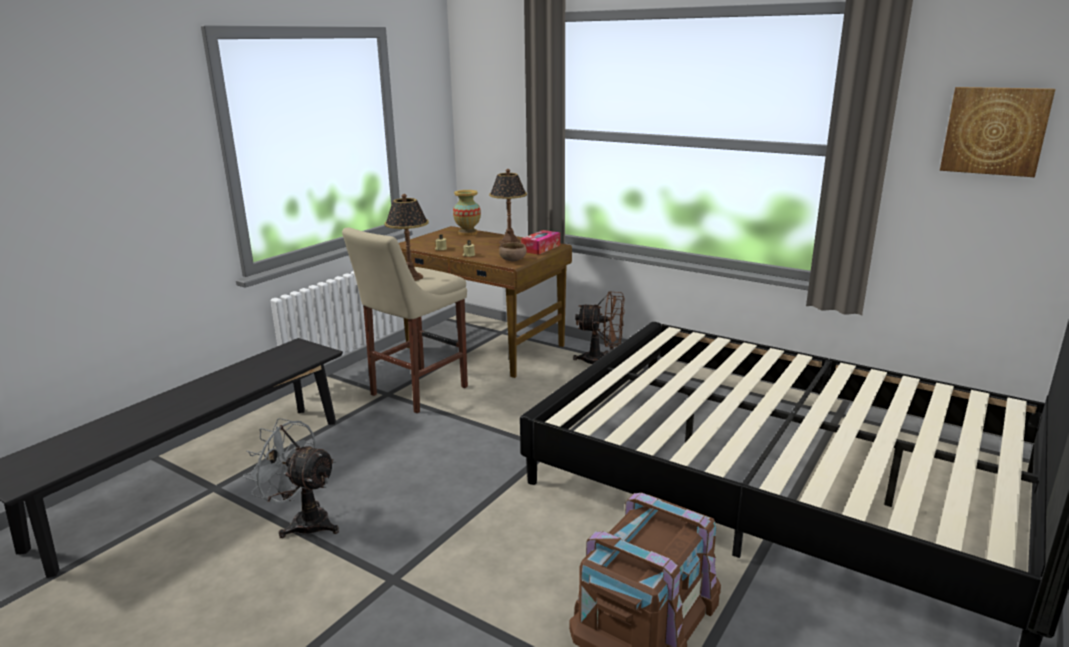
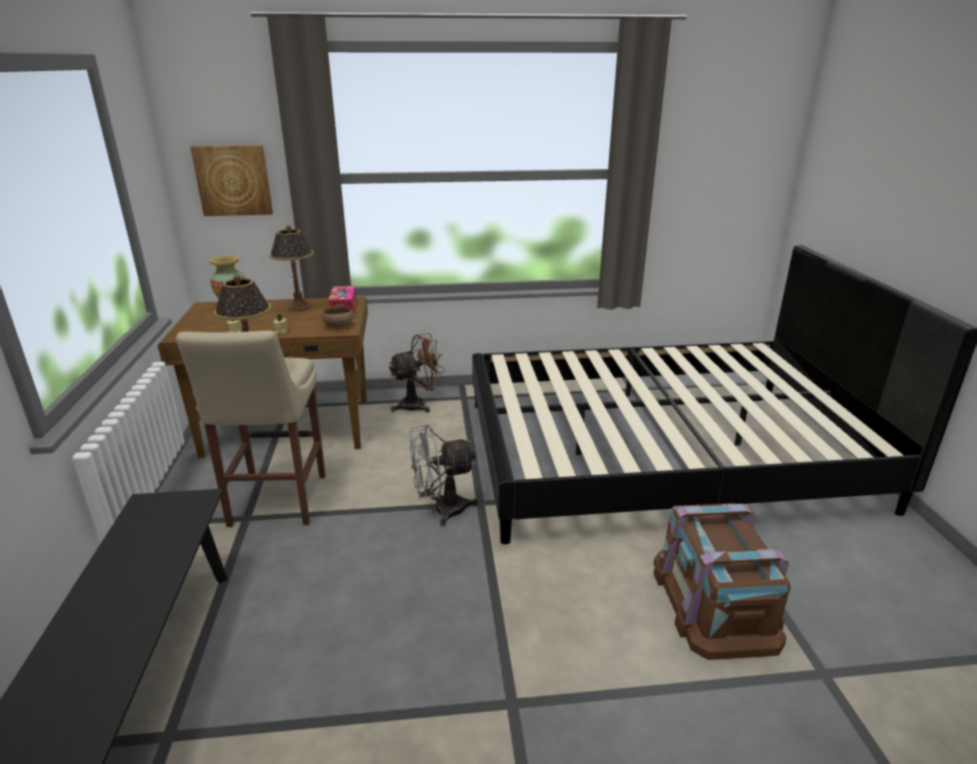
camera: 40 degrees left, 5 degrees up
grey fan [243,418,339,538] -> grey fan moved to [409,424,478,526]
picture [940,87,1055,177] -> picture moved to [190,145,273,216]

